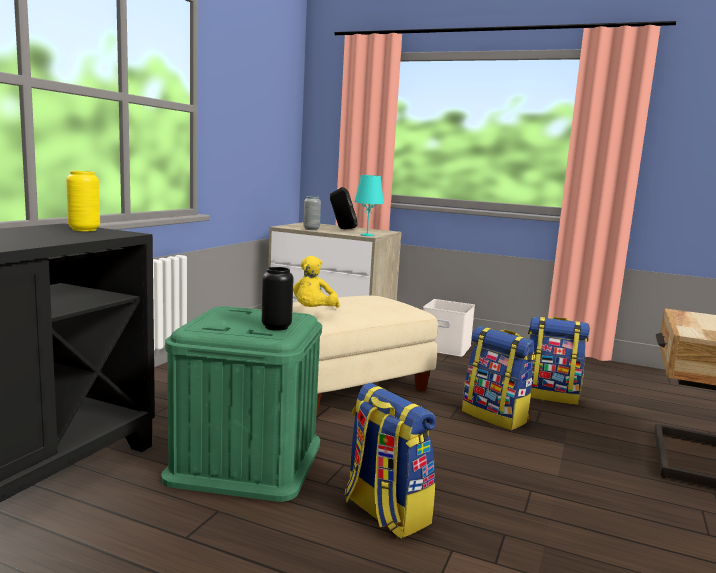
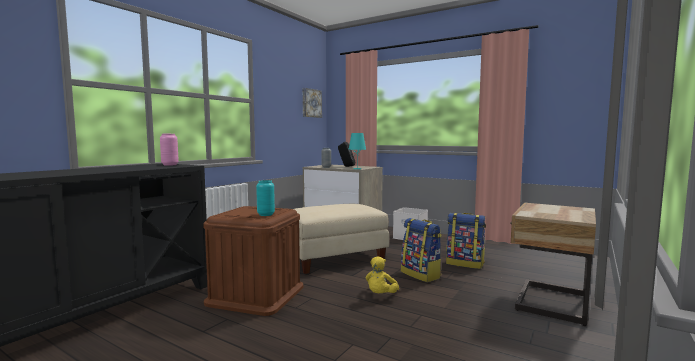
camera: 10 degrees right, 5 degrees down
yellow vase [66,171,100,231] -> pink vase [160,134,179,166]
green storage box [161,306,322,502] -> brown storage box [203,206,303,316]
black vase [262,267,294,331] -> turquoise vase [256,180,275,216]
yellow plush toy [293,256,340,308] -> yellow plush toy moved to [366,256,399,293]
backpack [344,383,436,538] -> none
none -> picture [303,88,322,118]

